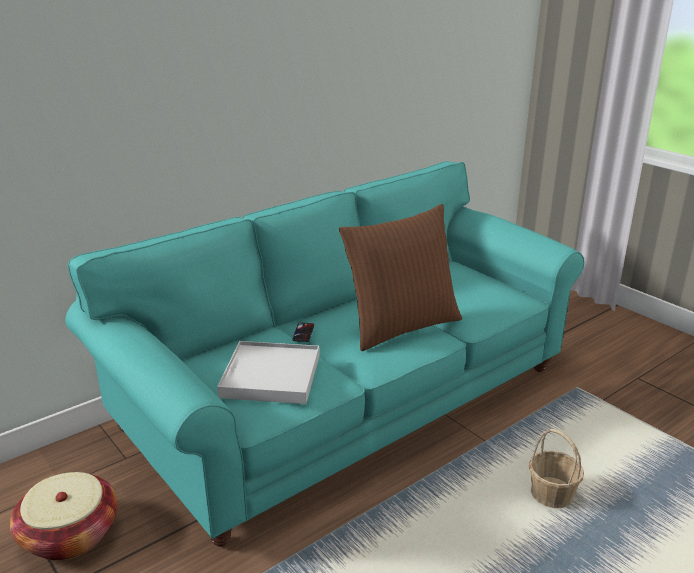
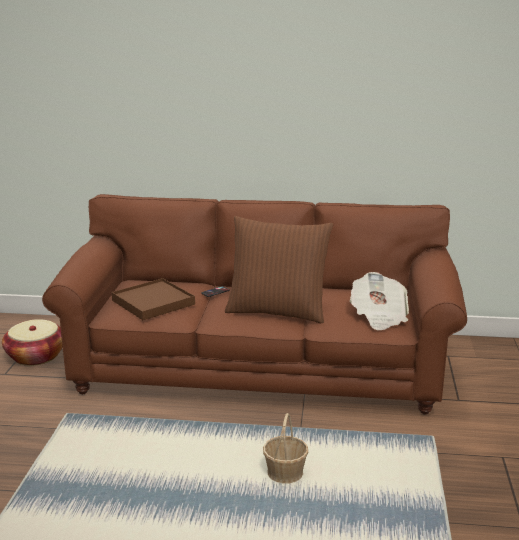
camera: 45 degrees right, 5 degrees down
turquoise sofa [65,161,584,547] -> brown sofa [42,194,467,414]
white tray [217,341,319,404] -> brown tray [112,278,195,320]
none -> newspaper [350,272,409,331]

